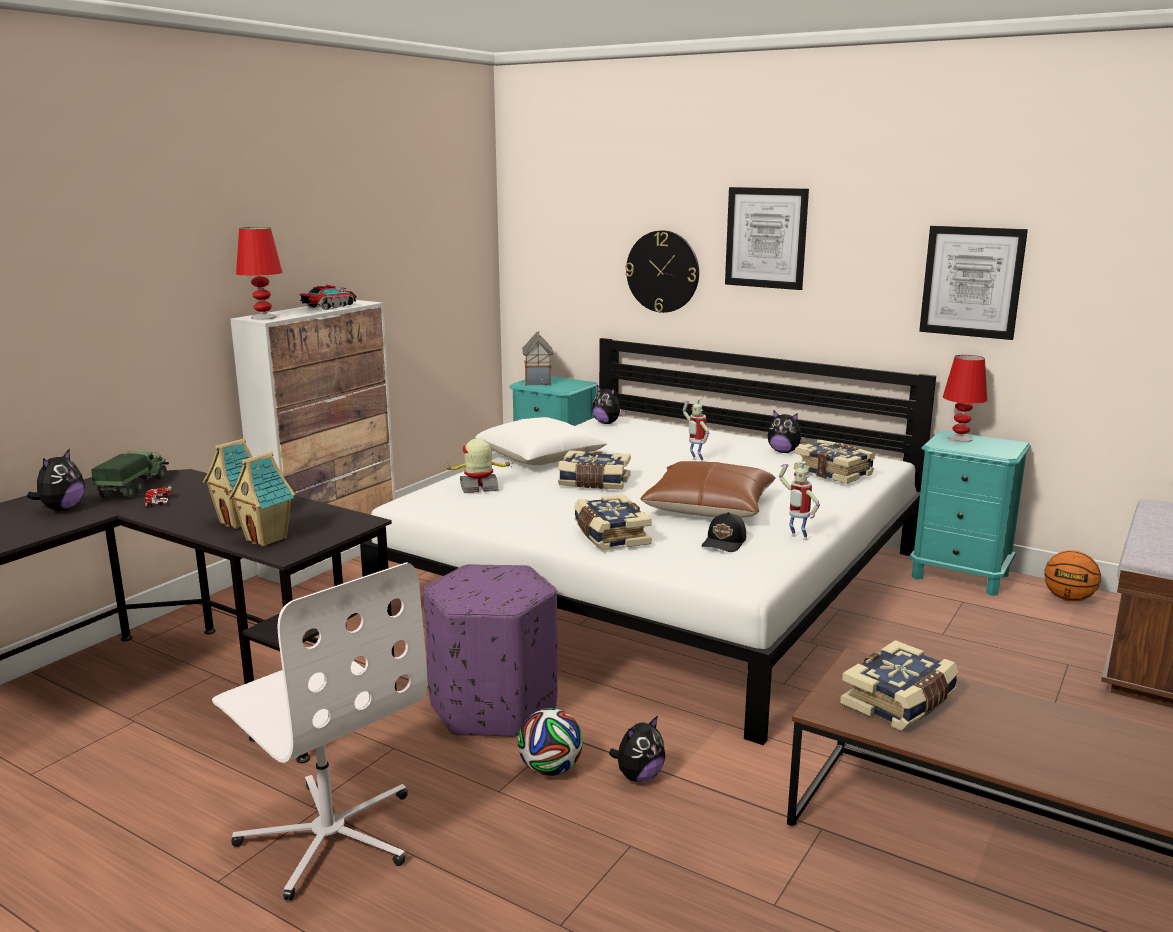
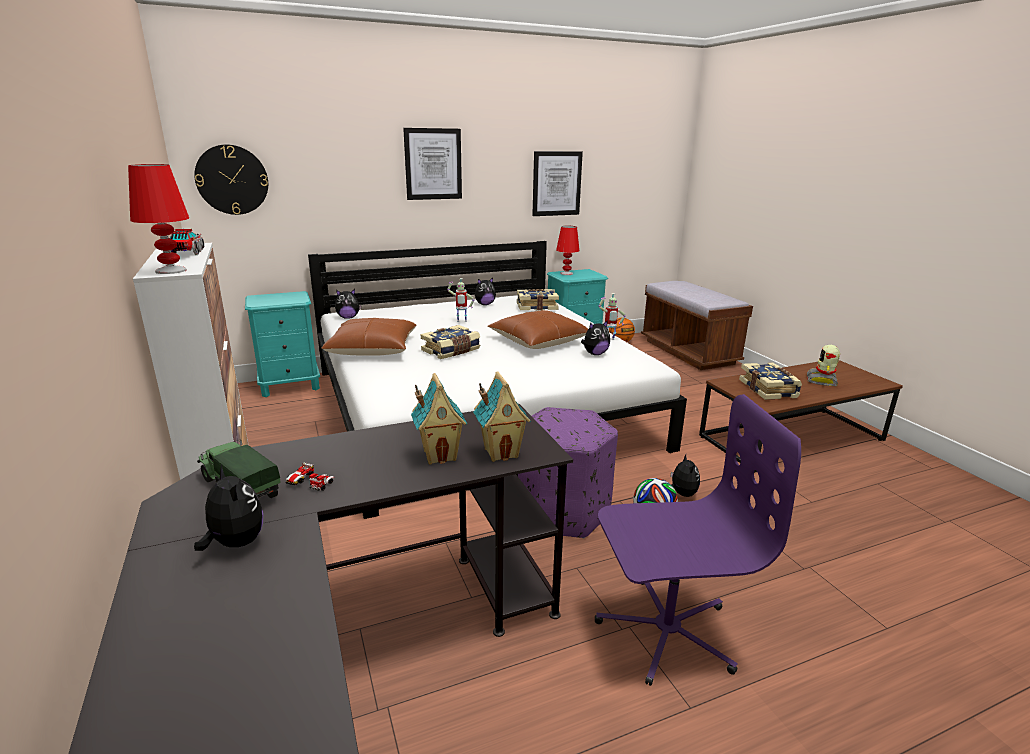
camera: 55 degrees left, 5 degrees up
white office chair [212,562,427,900] -> purple office chair [595,394,801,686]
toy robot [444,438,513,493] -> toy robot moved to [807,345,840,386]
white pillow [475,417,607,465] -> brown pillow [322,318,416,356]
toy house [522,331,553,386] -> none
book [574,495,652,551] -> none
wall clock [625,230,699,313] -> wall clock moved to [194,144,268,215]
black cap [701,512,746,552] -> plush toy [581,320,610,355]

